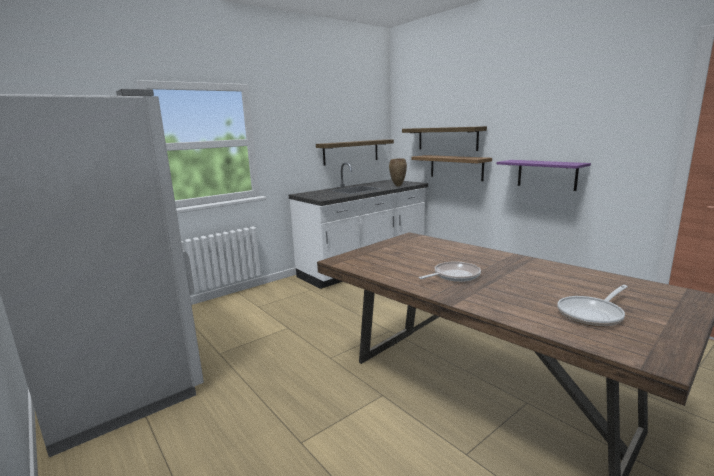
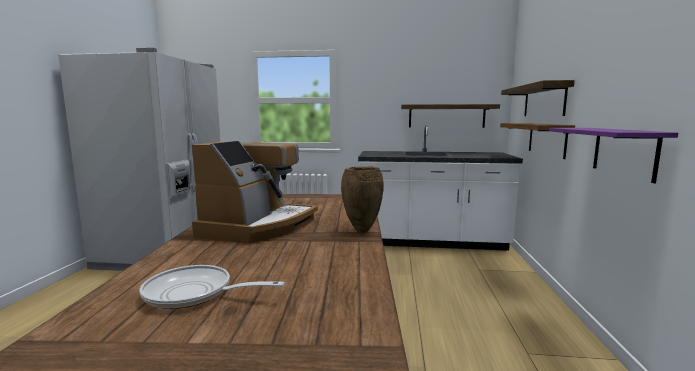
camera: 45 degrees right, 5 degrees down
brown vase [389,158,407,186] -> brown vase moved to [341,166,384,233]
frying pan [419,261,481,282] -> coffee machine [192,141,318,244]

